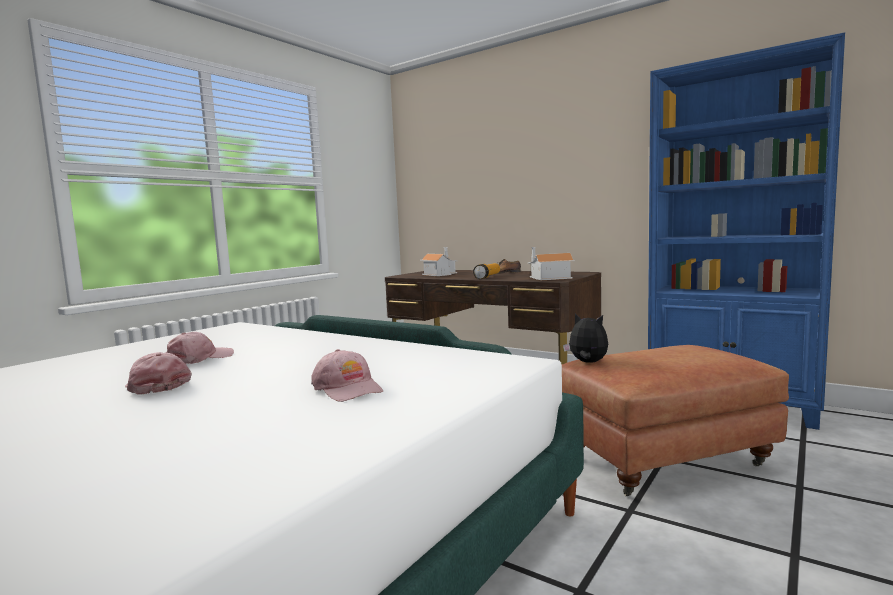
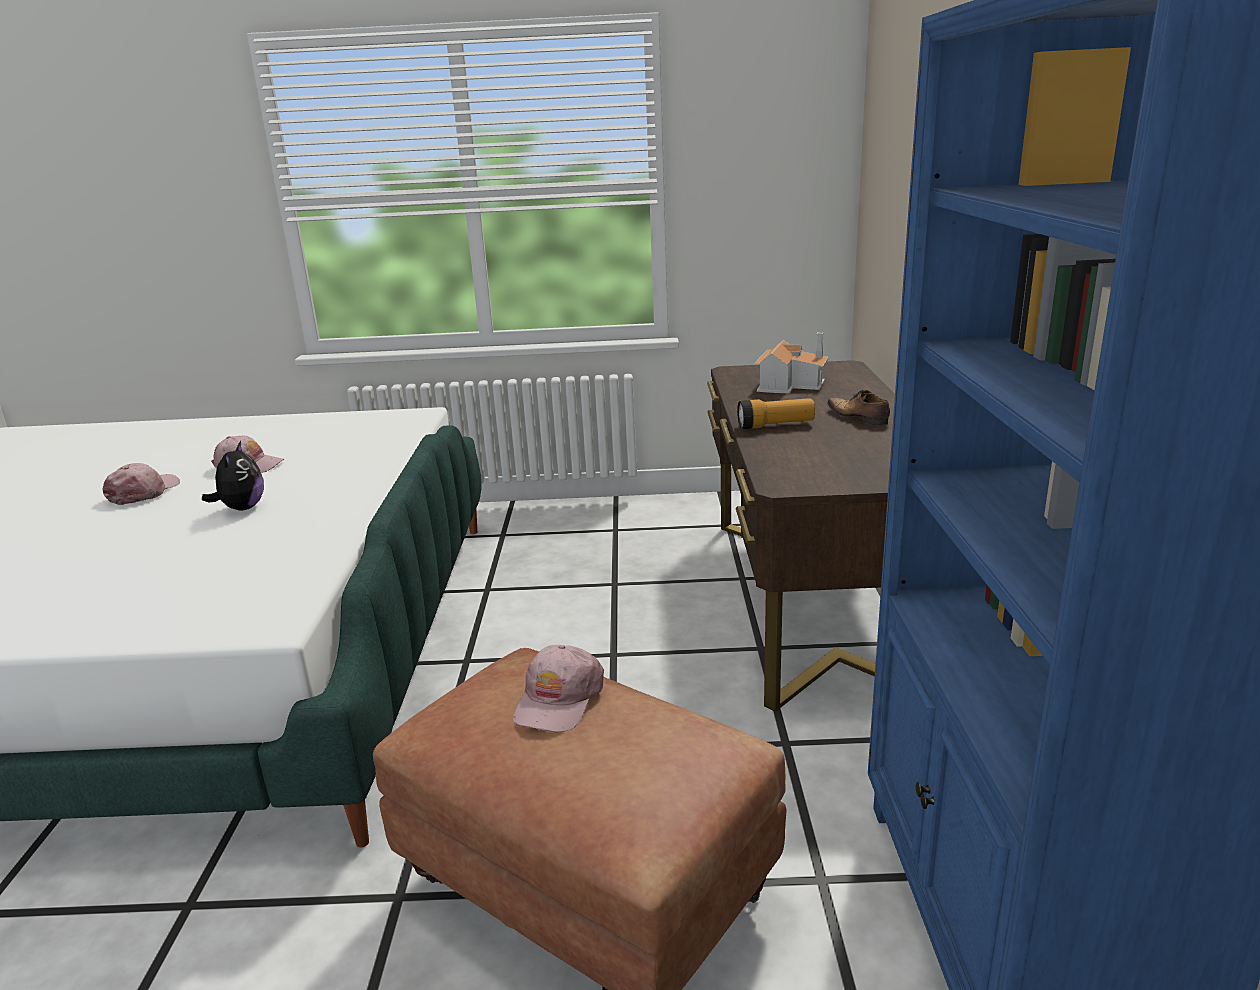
camera: 55 degrees right, 15 degrees up
pink cap [311,349,383,402] -> pink cap moved to [513,645,604,732]
toy house [528,247,575,280] -> none
plush toy [563,313,608,363] -> plush toy moved to [202,440,264,511]

